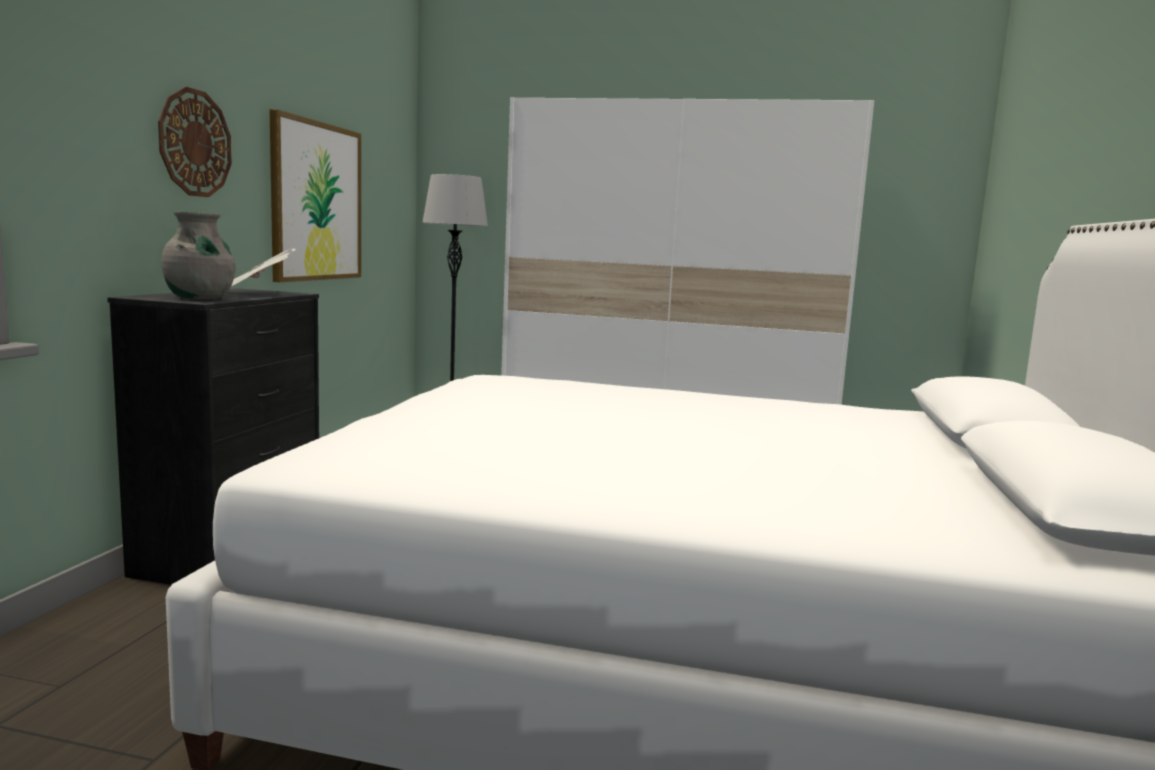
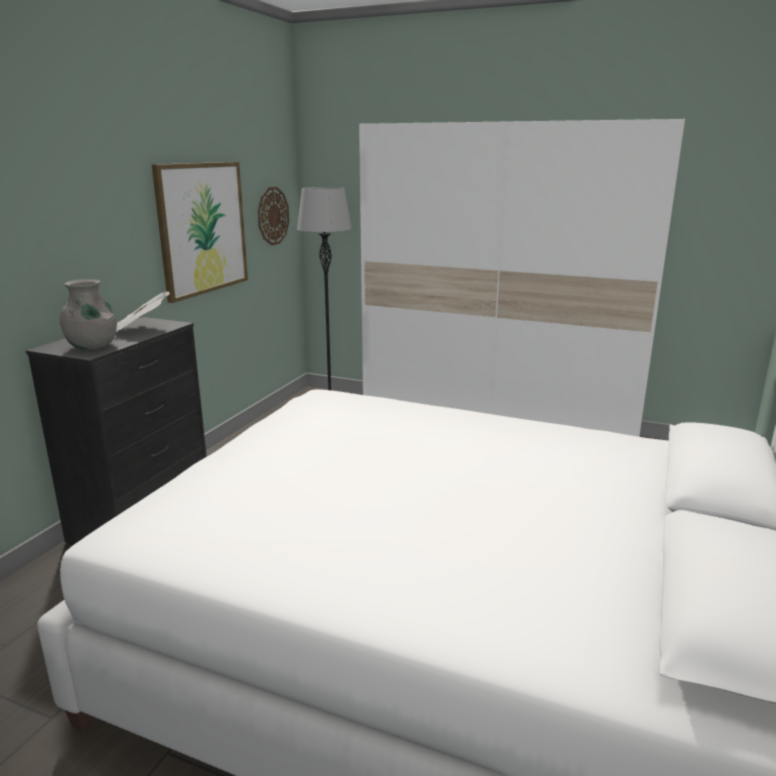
camera: 10 degrees right, 10 degrees up
wall clock [158,87,232,197] -> wall clock moved to [258,187,289,245]

